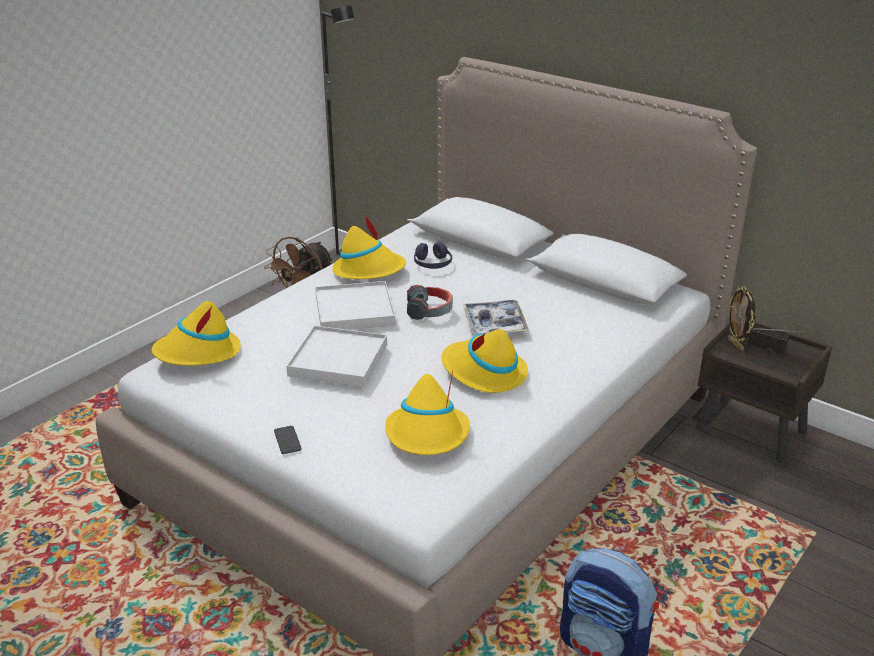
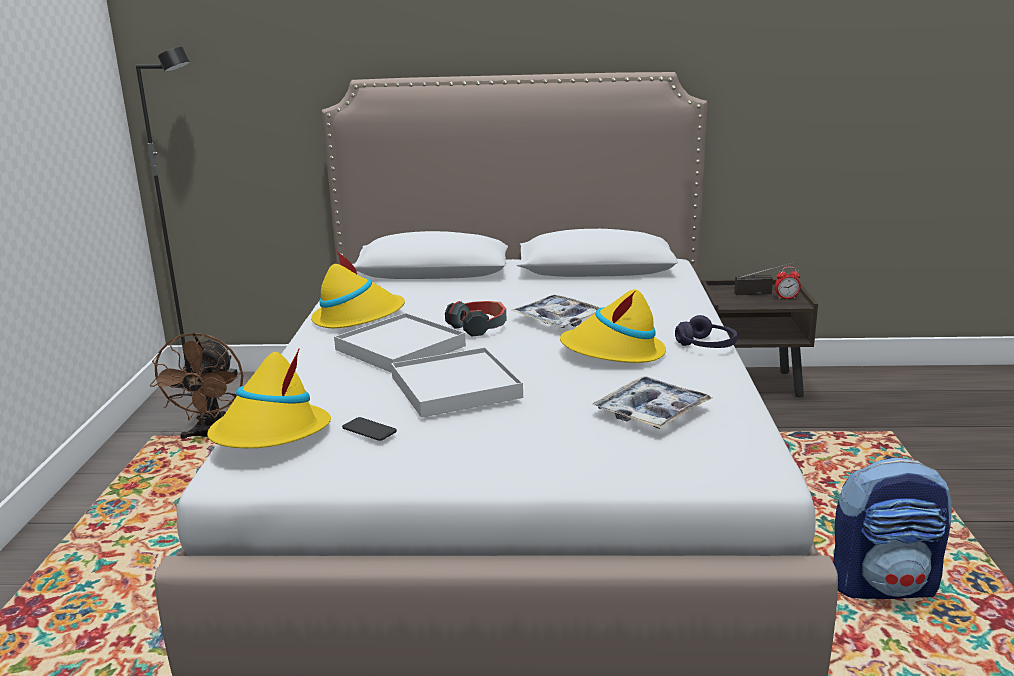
camera: 35 degrees left, 10 degrees down
phone [274,426,301,454] -> phone moved to [342,417,397,441]
yellow hat [385,370,470,455] -> tray [592,376,712,429]
purple headphones [414,242,452,269] -> purple headphones moved to [675,315,737,348]
picture frame [728,287,756,351] -> none
none -> alarm clock [775,267,801,299]

